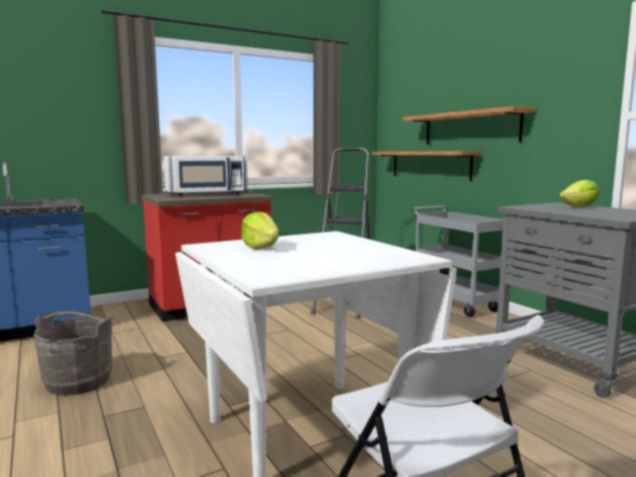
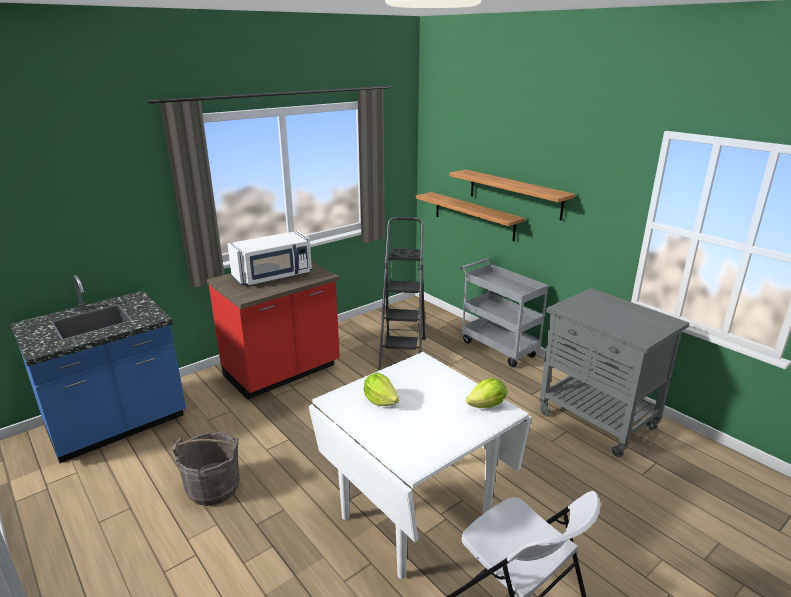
camera: 10 degrees left, 15 degrees up
lettuce [560,180,599,206] -> lettuce moved to [466,378,507,408]

